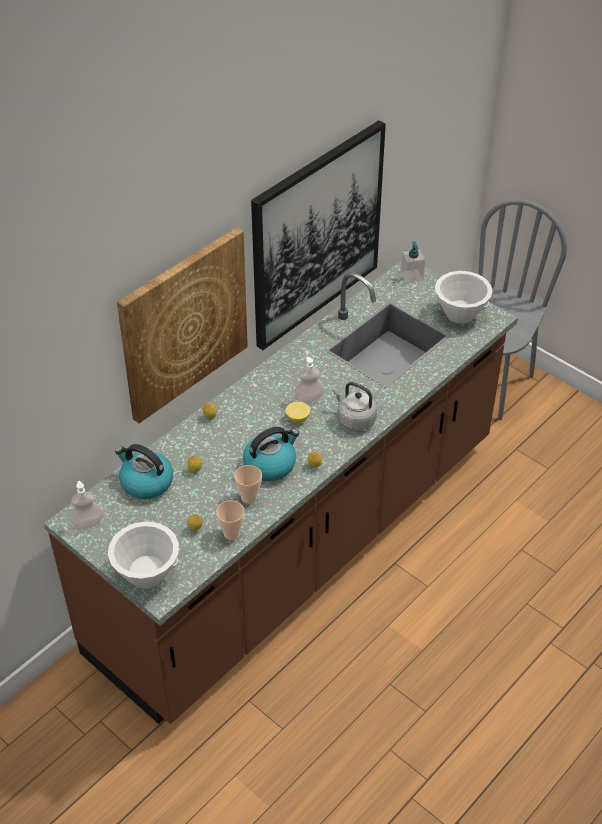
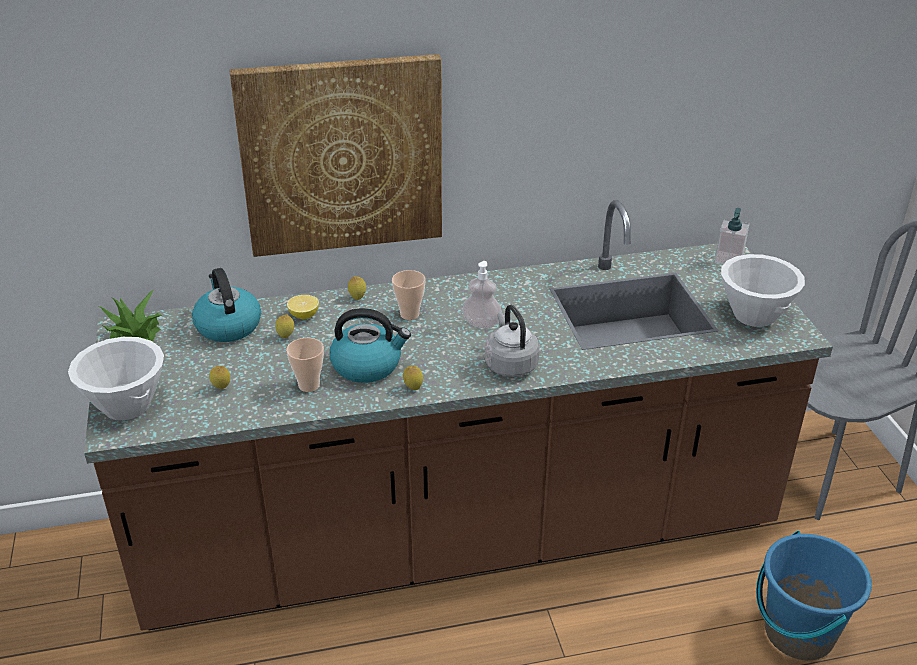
camera: 35 degrees right, 10 degrees down
soap dispenser [70,481,103,529] -> potted plant [99,289,162,342]
cup [216,500,245,540] -> cup moved to [392,270,426,320]
picture [251,120,386,350] -> none
lemon [286,402,310,422] -> lemon moved to [287,295,319,319]
none -> blue bucket [756,531,872,660]

